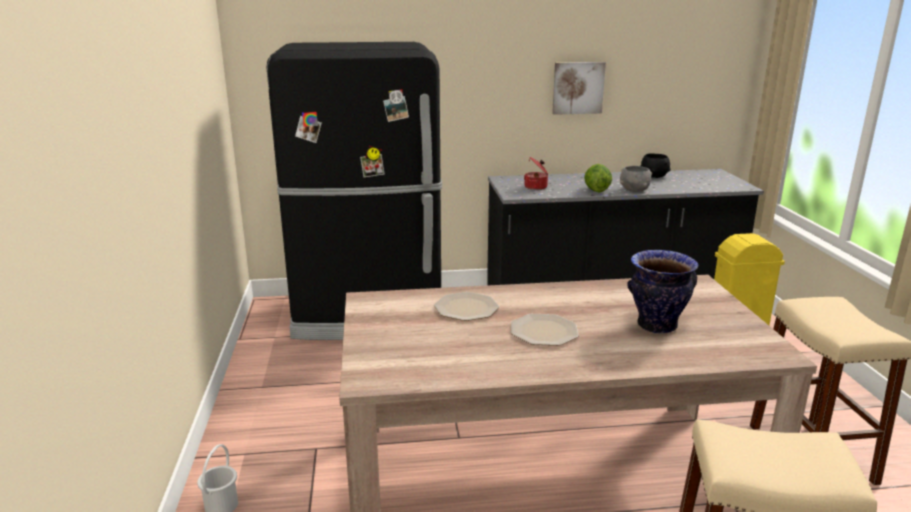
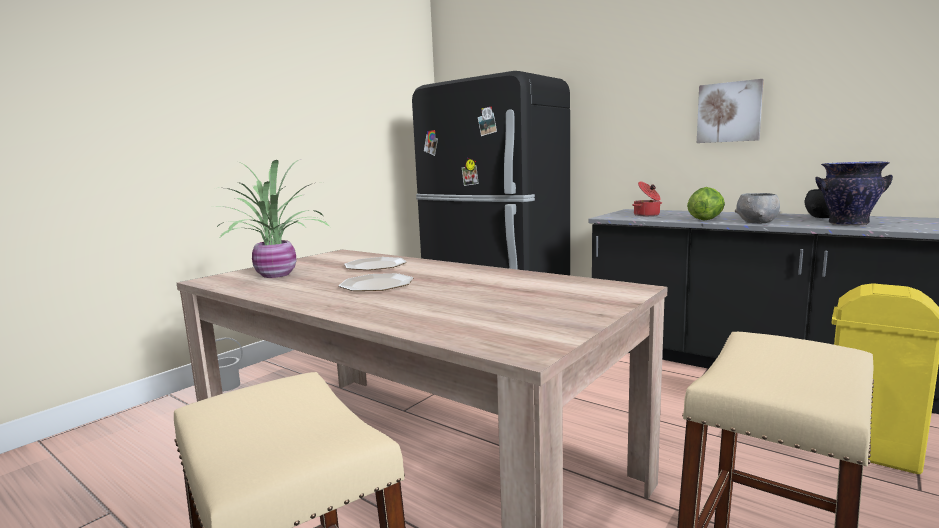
camera: 45 degrees right, 10 degrees down
vase [627,250,699,334] -> vase moved to [815,161,893,226]
none -> potted plant [212,159,330,278]

